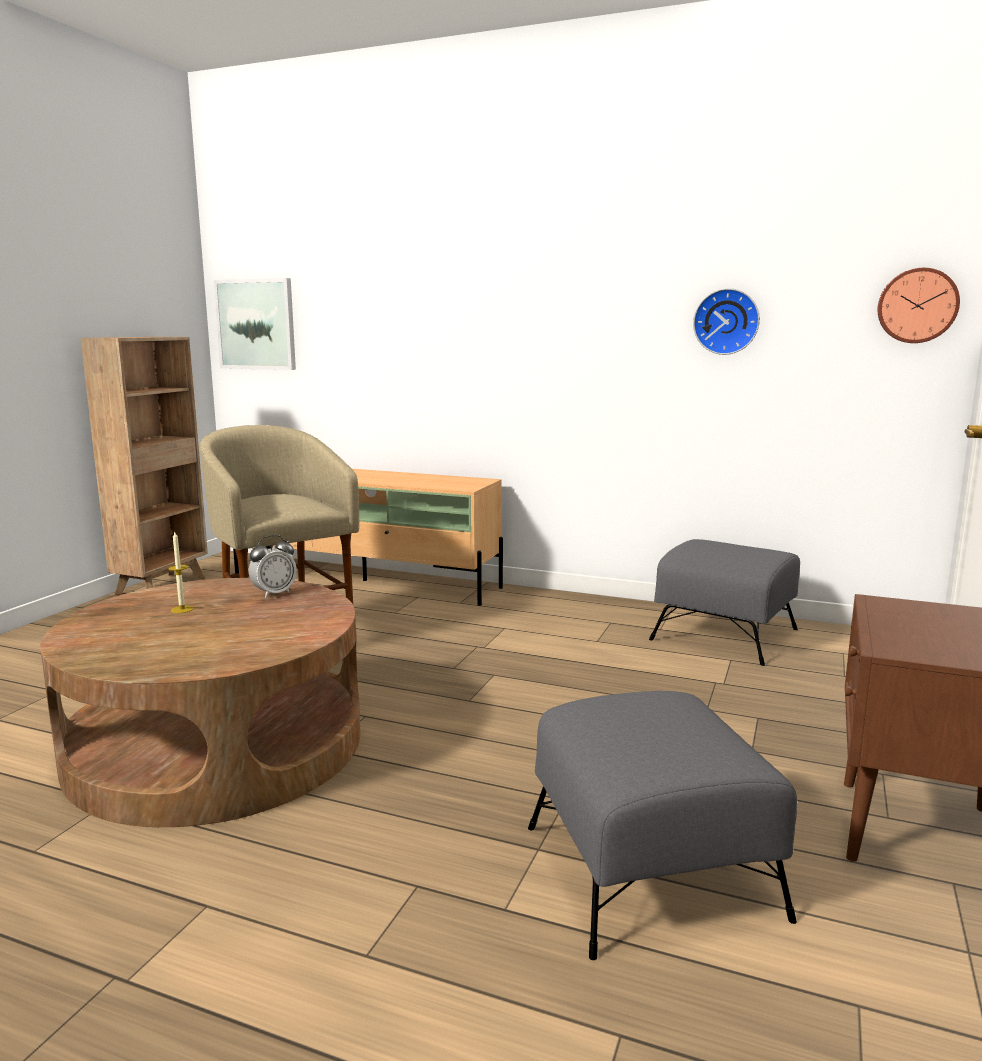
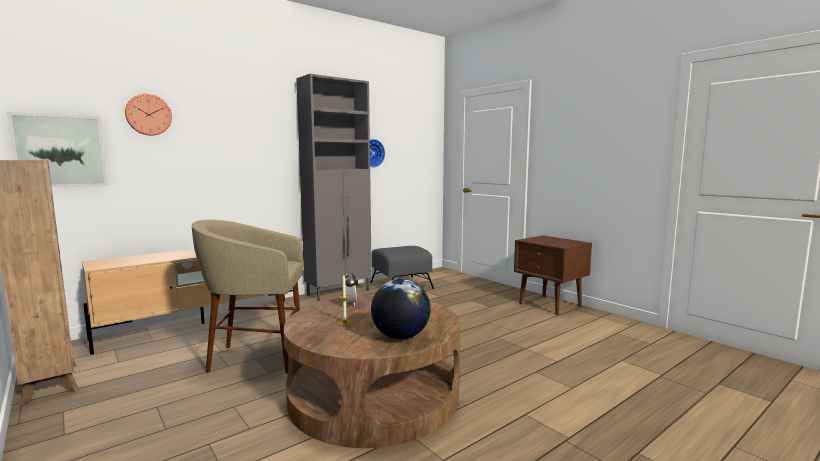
camera: 60 degrees left, 5 degrees down
grey ottoman [528,691,797,960] -> none
wall clock [878,268,960,343] -> wall clock moved to [125,94,172,136]
none -> grey cabinet [296,74,372,301]
none -> globe [371,279,431,340]

